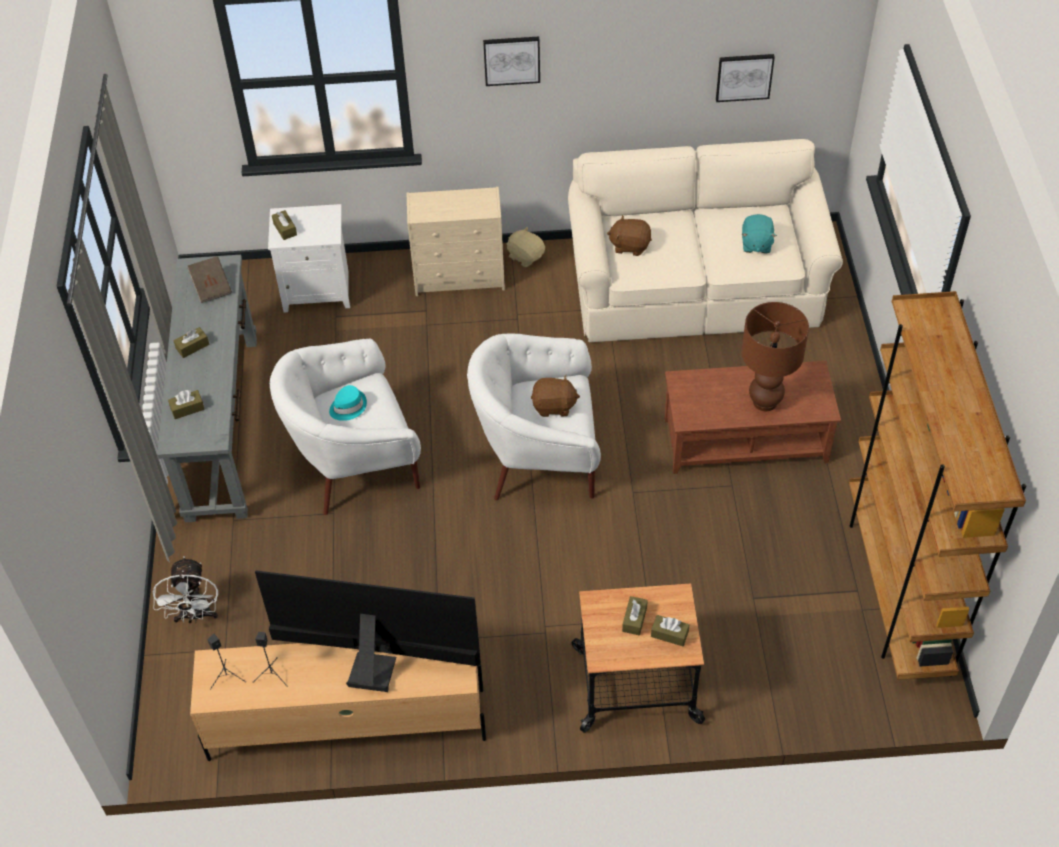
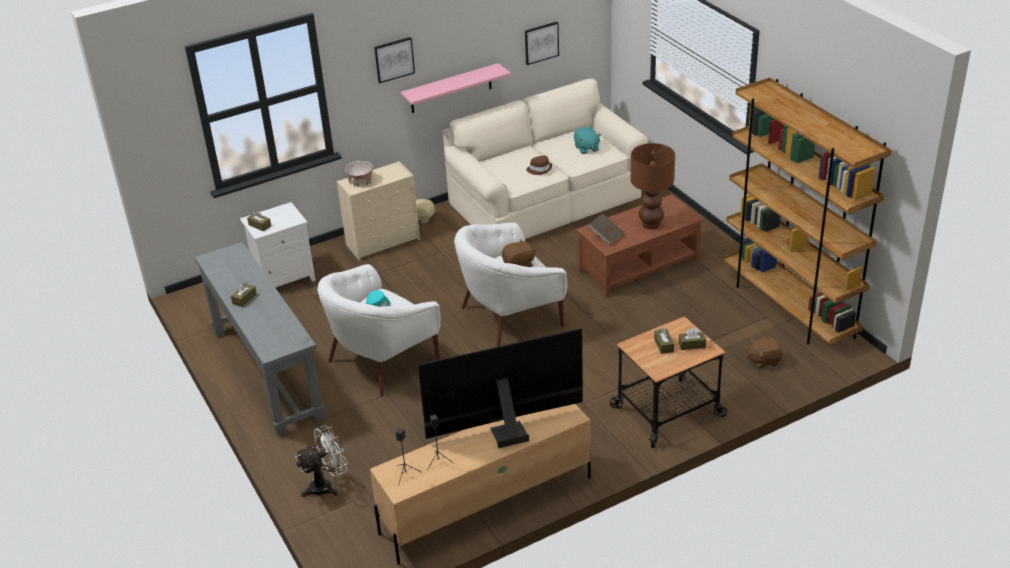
camera: 25 degrees left, 15 degrees down
white fan [153,556,218,623] -> white fan turned 90 degrees counterclockwise [296,425,347,497]
brown tissue box [168,390,205,419] -> none
brown book [188,256,232,303] -> brown book moved to [588,214,624,245]
brown plush toy [607,215,652,256] -> brown plush toy moved to [746,337,783,369]
none -> beige bowl [345,161,373,187]
none -> pink shelf [401,63,511,113]
none -> brown hat [526,156,552,175]

